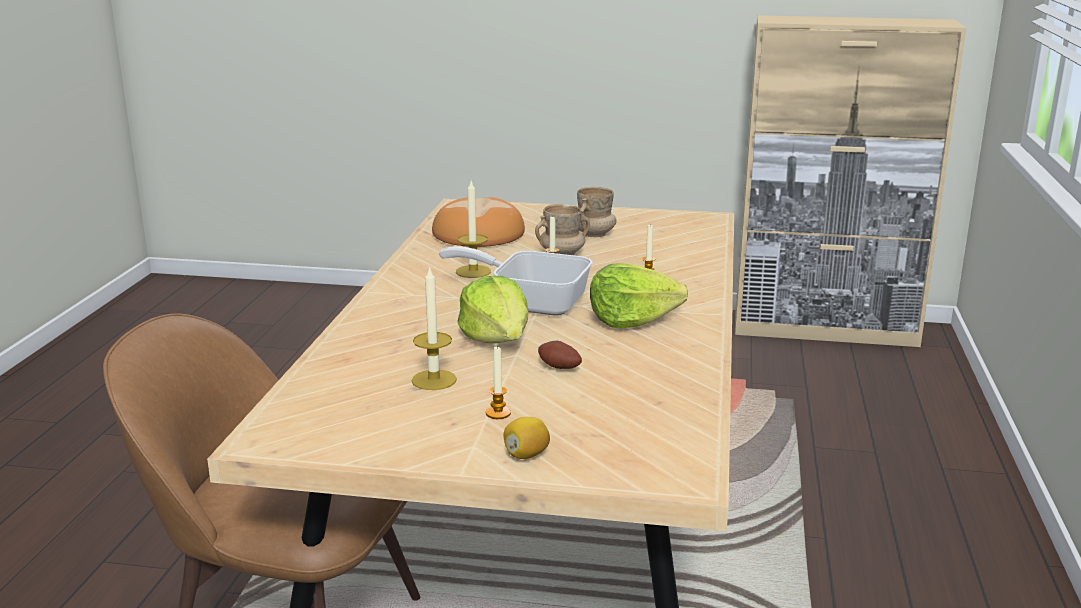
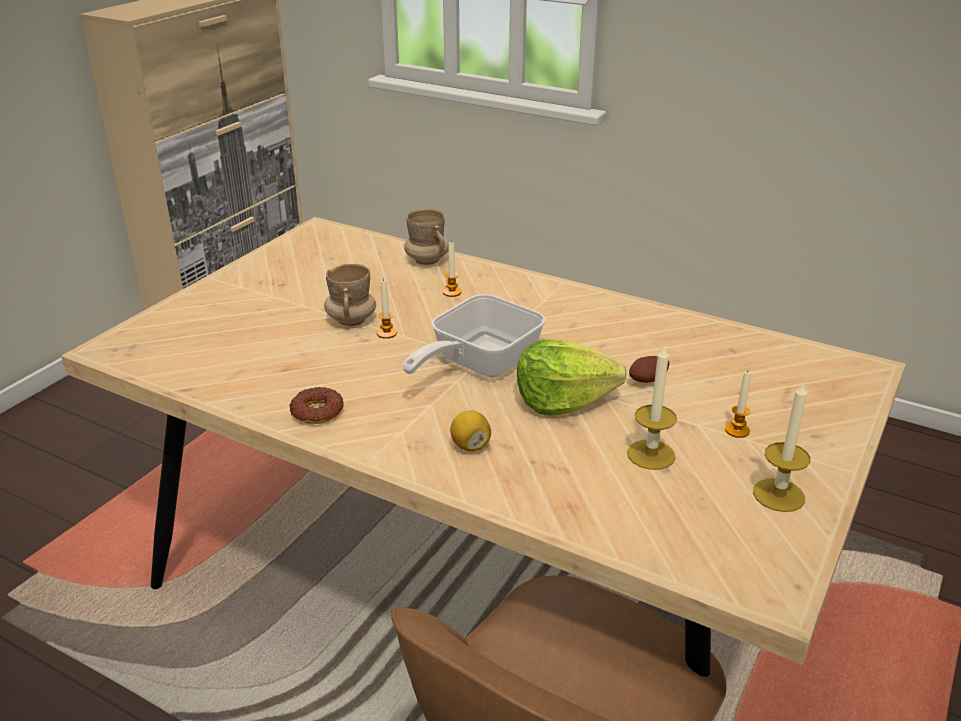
camera: 70 degrees left, 10 degrees up
bread [432,197,525,247] -> none
candle [456,181,491,278] -> candle moved to [753,381,810,512]
lemon [503,417,550,459] -> lemon moved to [450,410,491,451]
beige mug [577,187,616,237] -> beige mug moved to [404,209,449,265]
lettuce [590,263,688,329] -> none
none -> donut [290,387,343,424]

